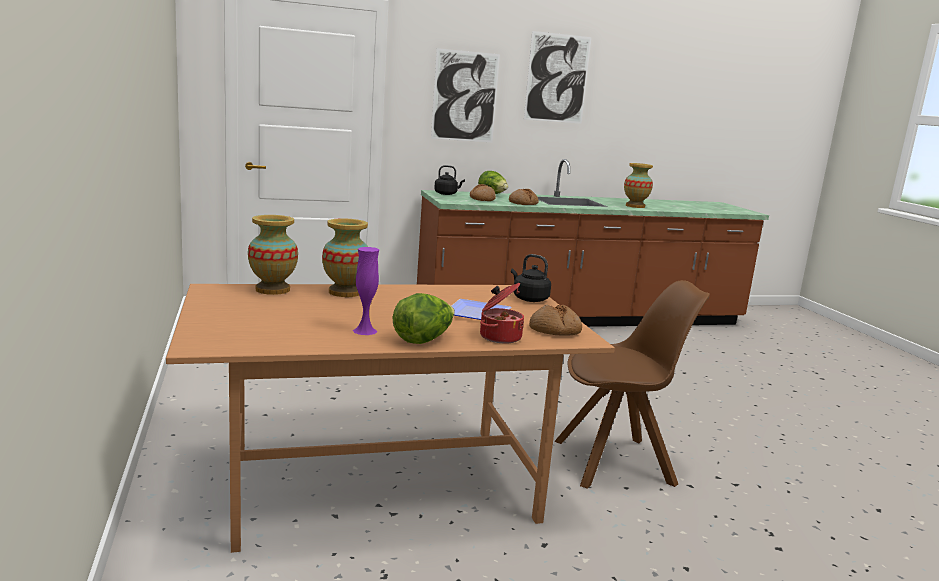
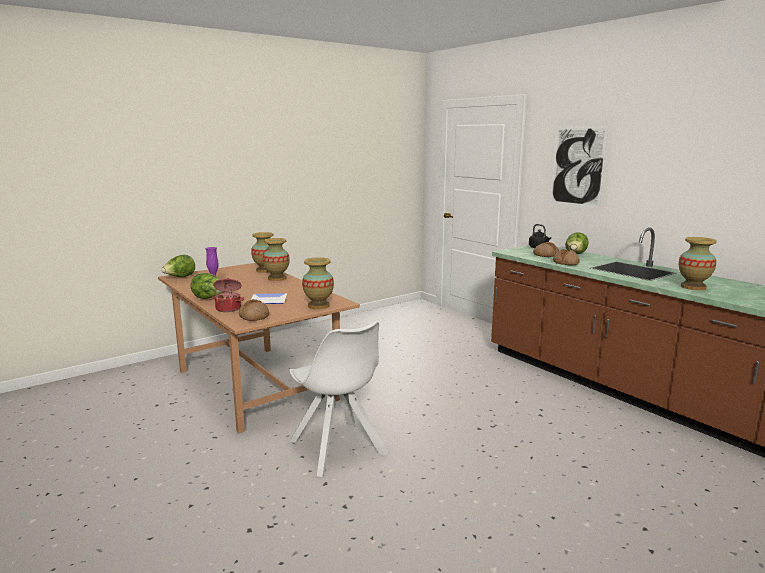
camera: 70 degrees right, 0 degrees up
black kettle [511,254,551,302] -> vase [302,257,334,309]
picture [524,31,592,124] -> none
brown chair [554,280,710,489] -> white chair [289,321,388,477]
none -> lettuce [161,255,195,277]

